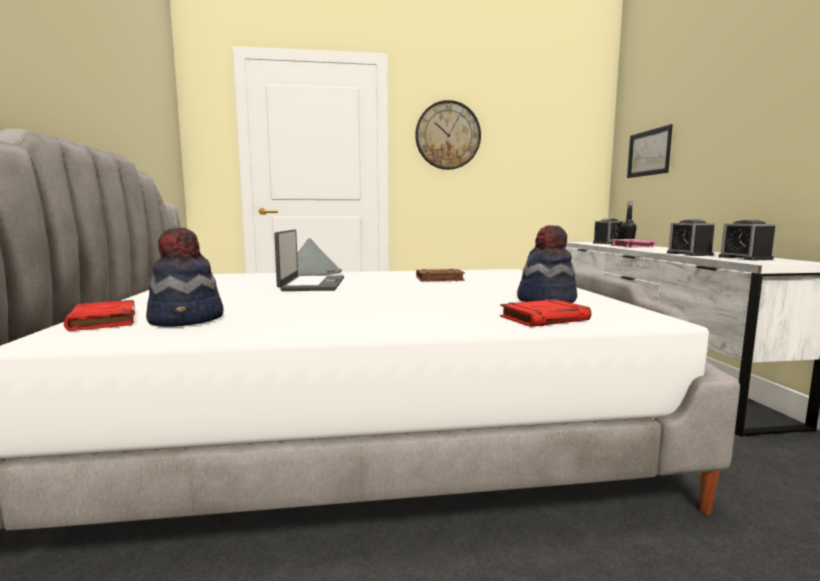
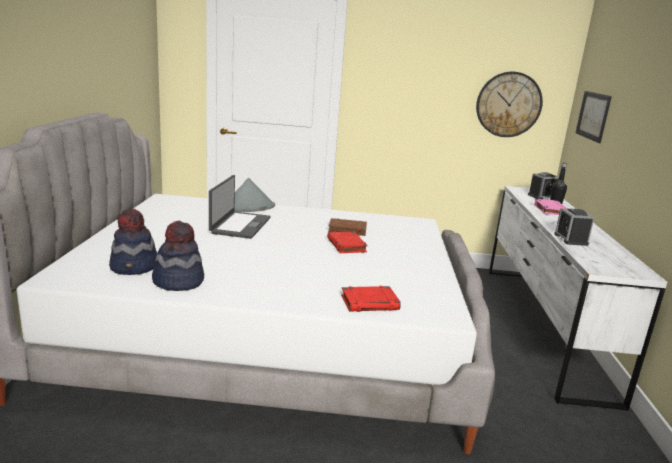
camera: 10 degrees right, 10 degrees up
red book [64,300,135,331] -> red book moved to [327,232,368,253]
wall clock [415,100,481,170] -> wall clock moved to [476,72,543,137]
hat [517,225,577,303] -> hat moved to [152,221,204,291]
alarm clock [719,220,776,260] -> none

